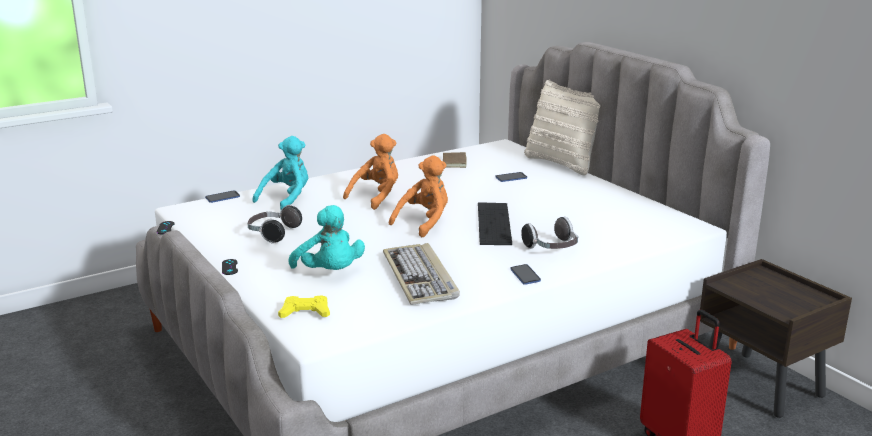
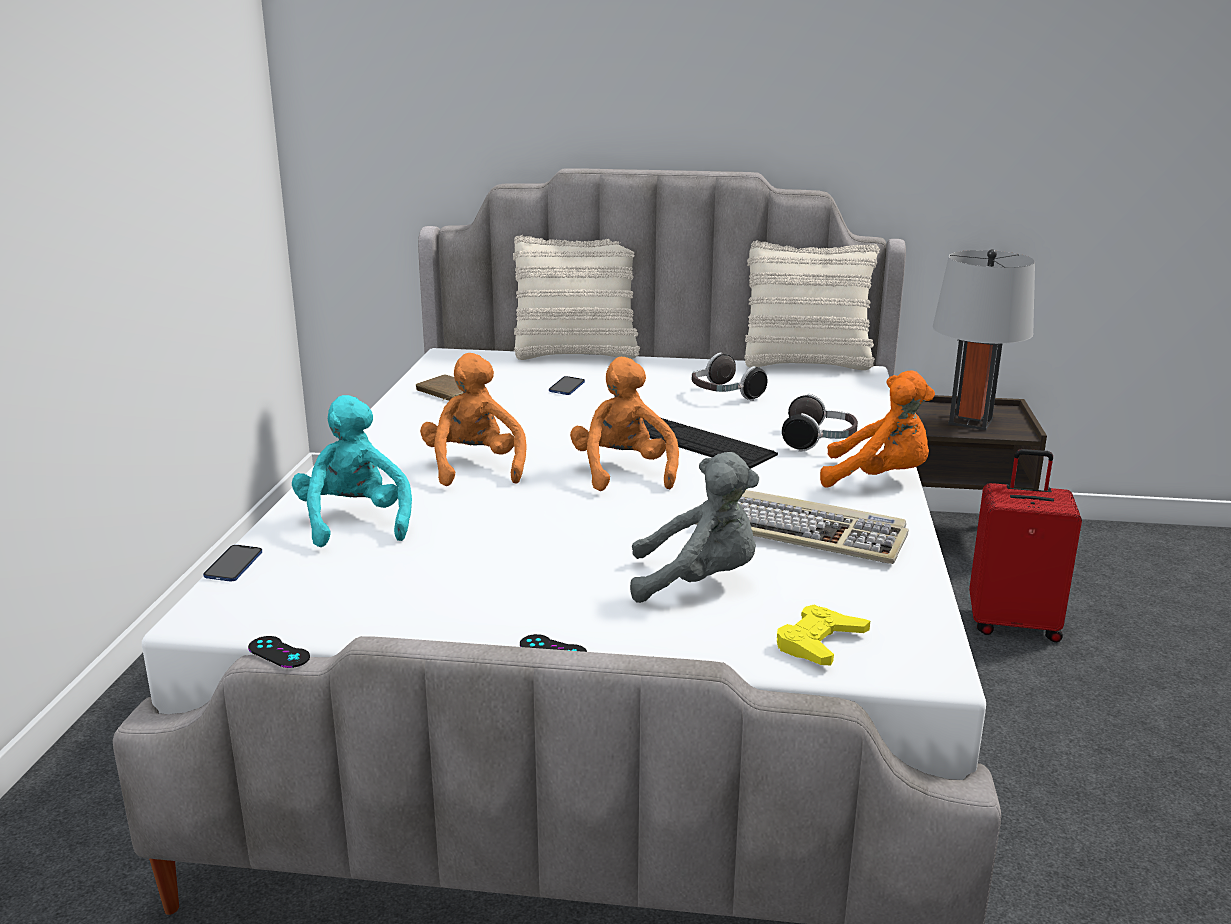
camera: 50 degrees left, 0 degrees up
headphones [248,204,302,244] -> headphones moved to [692,352,768,401]
turquoise plush toy [288,205,365,270] -> grey plush toy [630,452,759,603]
phone [510,264,541,285] -> orange plush toy [820,371,935,488]
none -> beige pillow [744,240,880,370]
none -> grey table lamp [932,249,1035,430]

